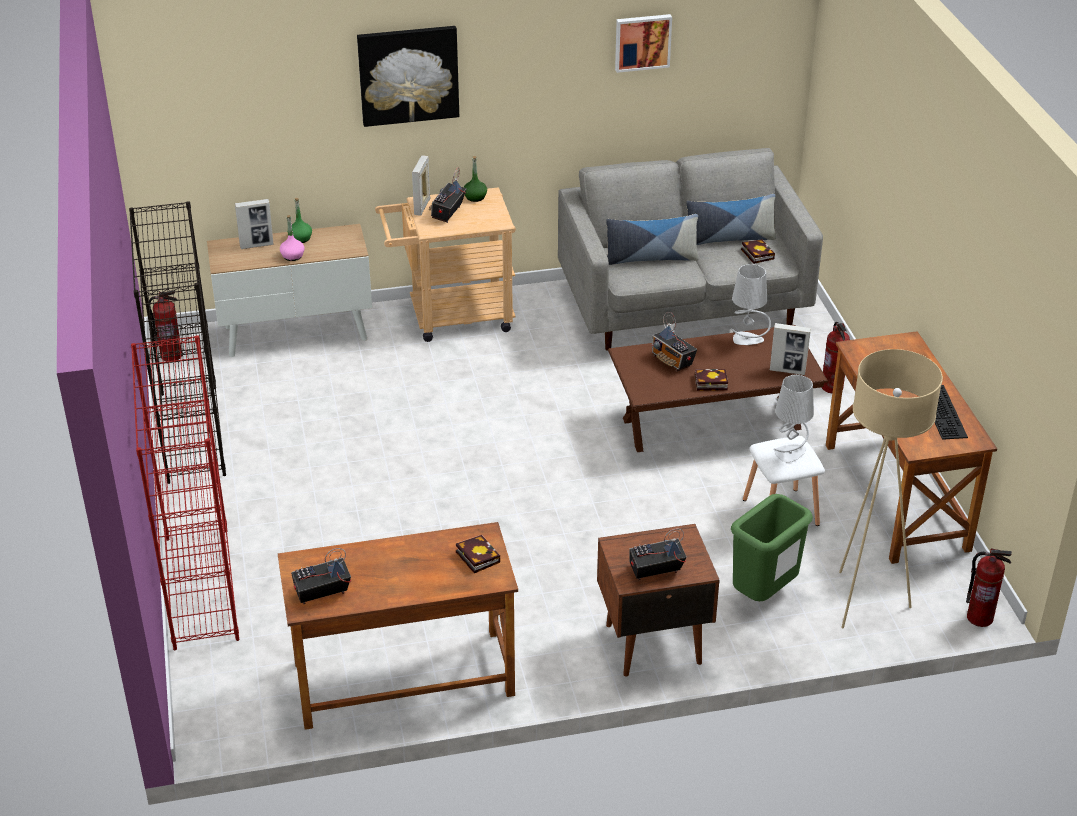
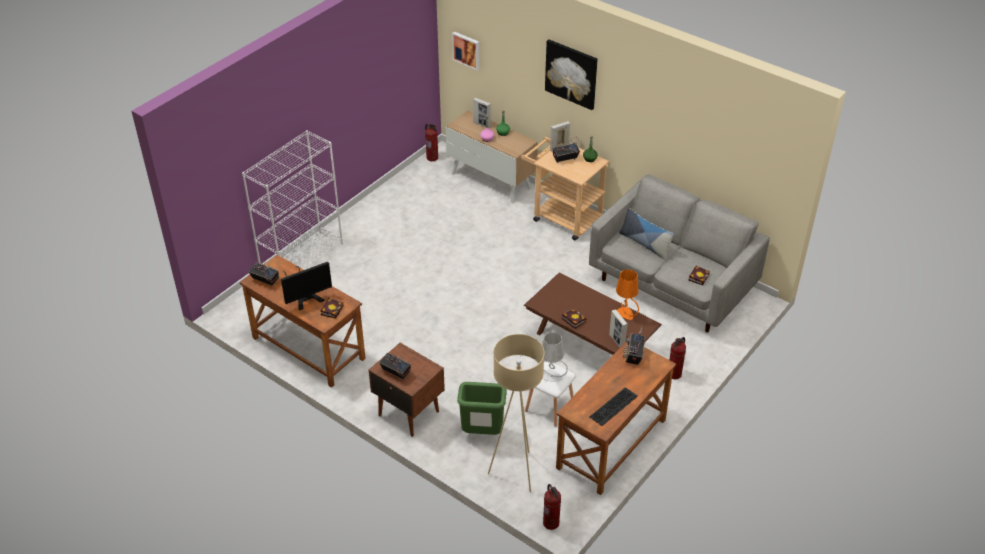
camera: 50 degrees right, 5 degrees up
black bookcase [129,201,226,484] -> none
red bookcase [131,335,239,650] -> white bookcase [242,130,343,270]
picture [615,14,672,73] -> picture moved to [452,32,480,70]
radio [651,312,697,372] -> radio moved to [623,325,645,365]
pillow [686,194,776,245] -> none
grey table lamp [731,264,771,345] -> orange table lamp [616,269,639,320]
none -> monitor [281,262,332,310]

